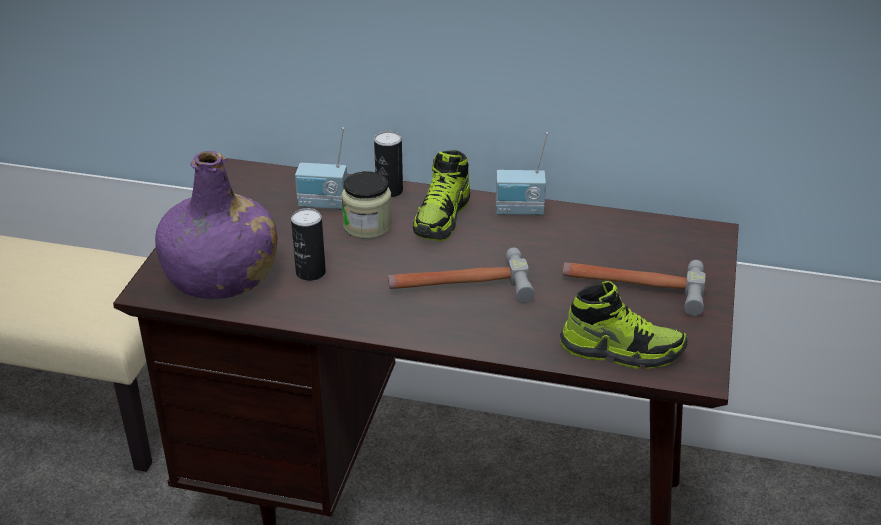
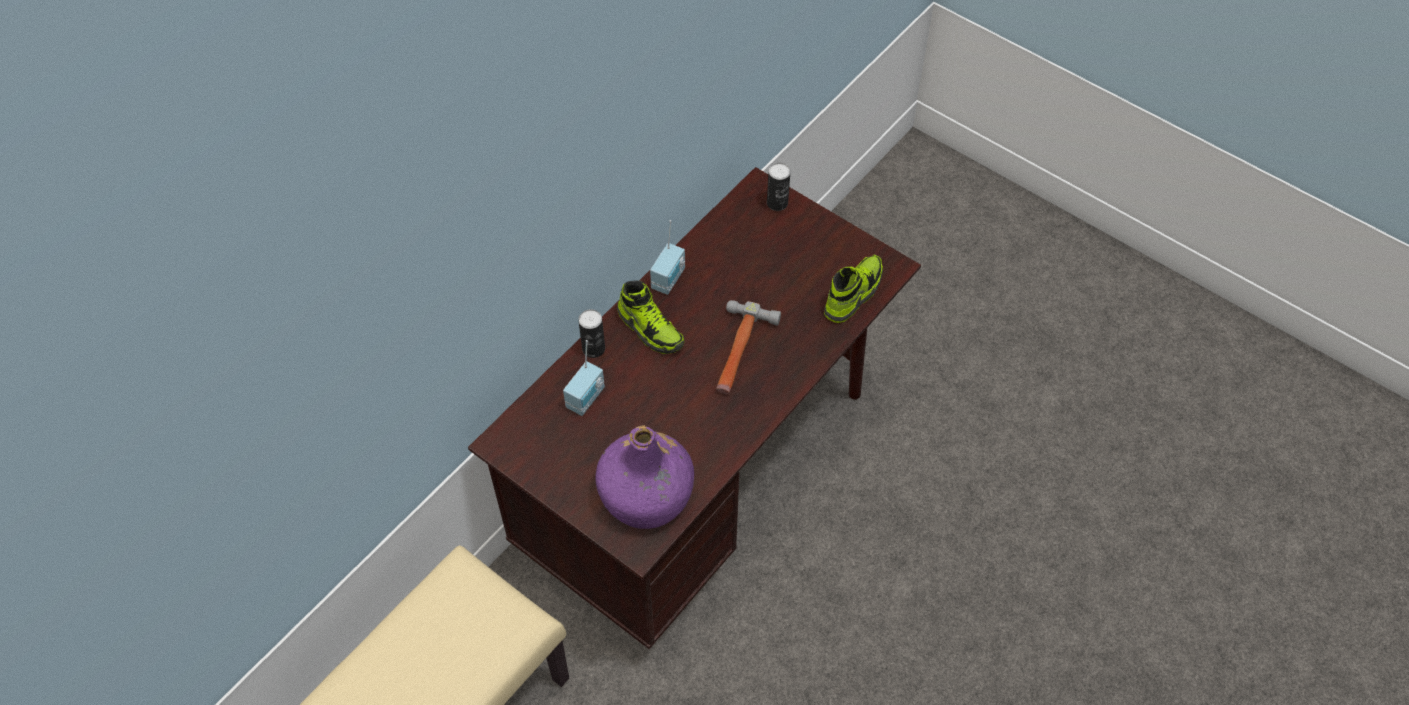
camera: 65 degrees left, 20 degrees up
can [291,208,326,281] -> can moved to [767,163,791,211]
jar [342,171,392,239] -> none
hammer [562,260,705,316] -> none

